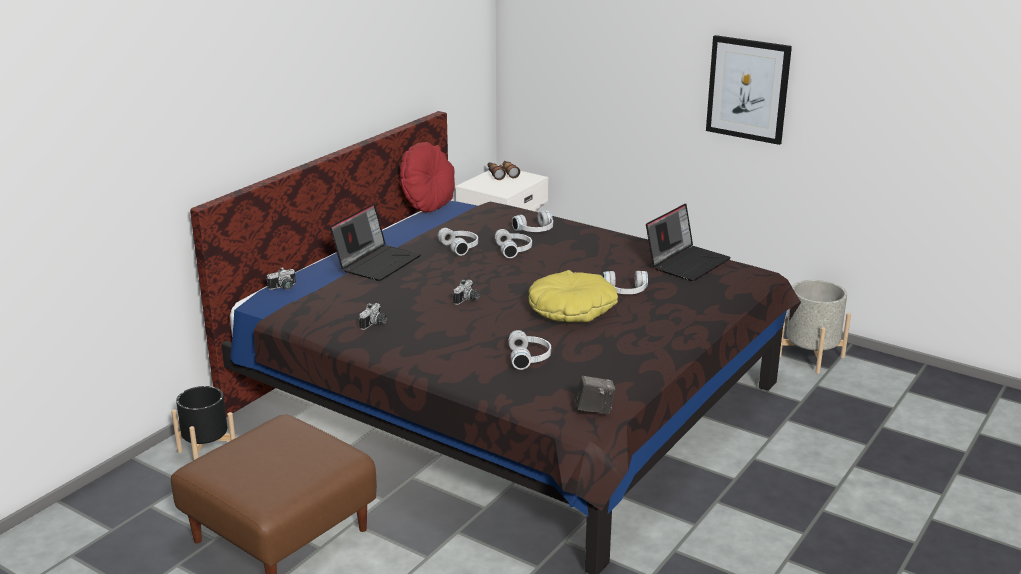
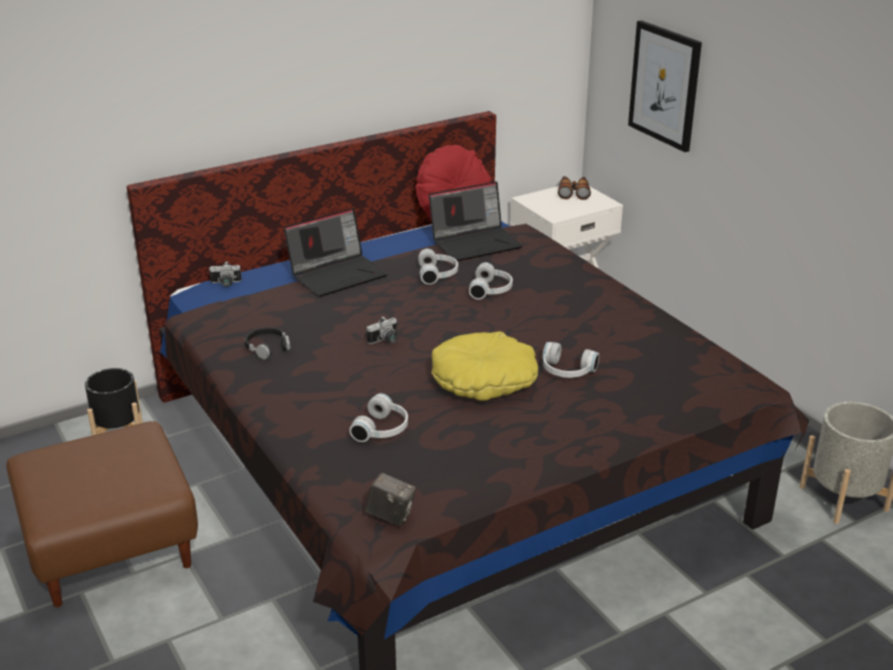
camera: 25 degrees right, 5 degrees up
camera [359,303,387,330] -> black headphones [244,327,290,360]
white headphones [512,210,553,232] -> none
laptop [646,203,731,281] -> laptop moved to [429,181,523,261]
picture [706,35,792,145] -> picture moved to [628,20,702,152]

